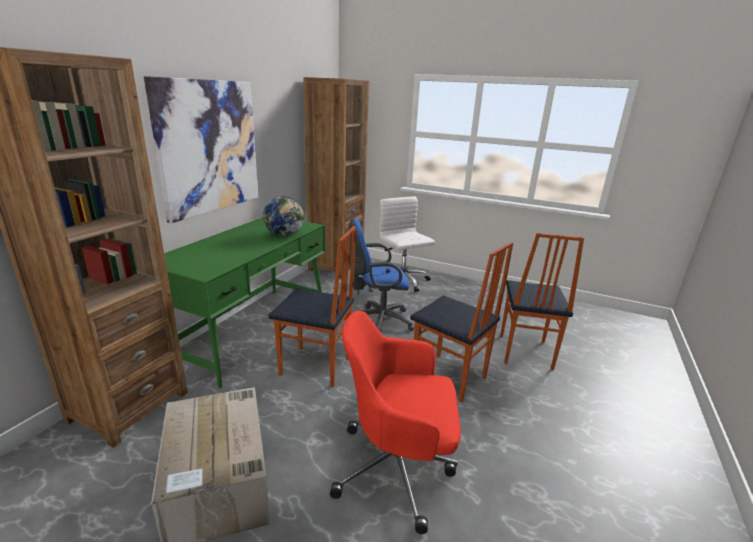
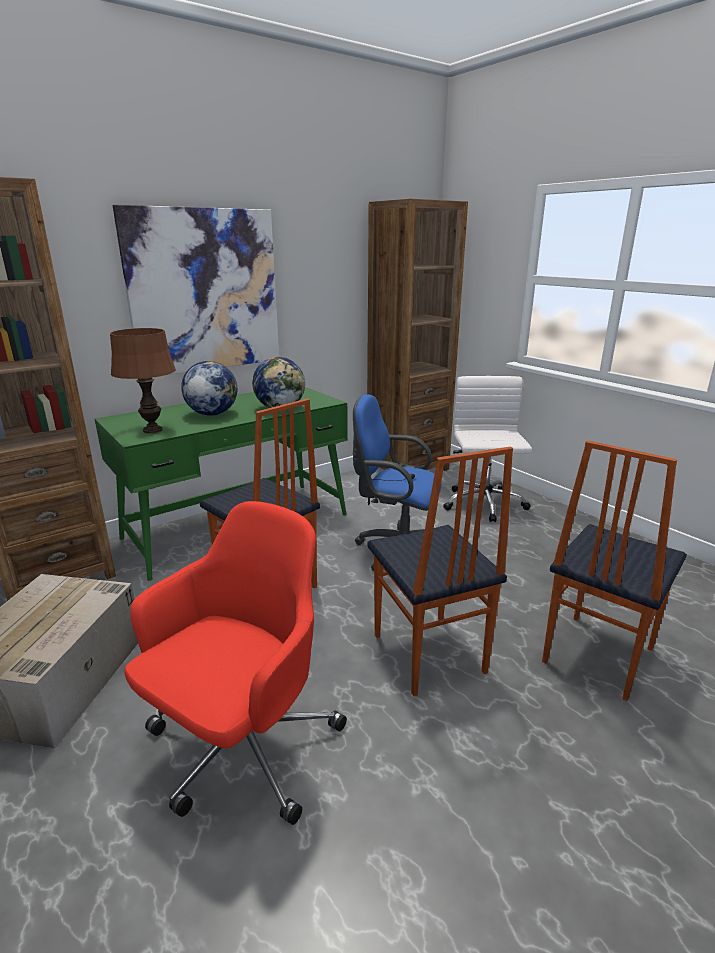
camera: 30 degrees right, 0 degrees up
red office chair [330,310,461,534] -> red office chair turned 90 degrees clockwise [125,501,347,825]
none -> brown table lamp [110,328,176,433]
none -> globe [181,361,237,416]

